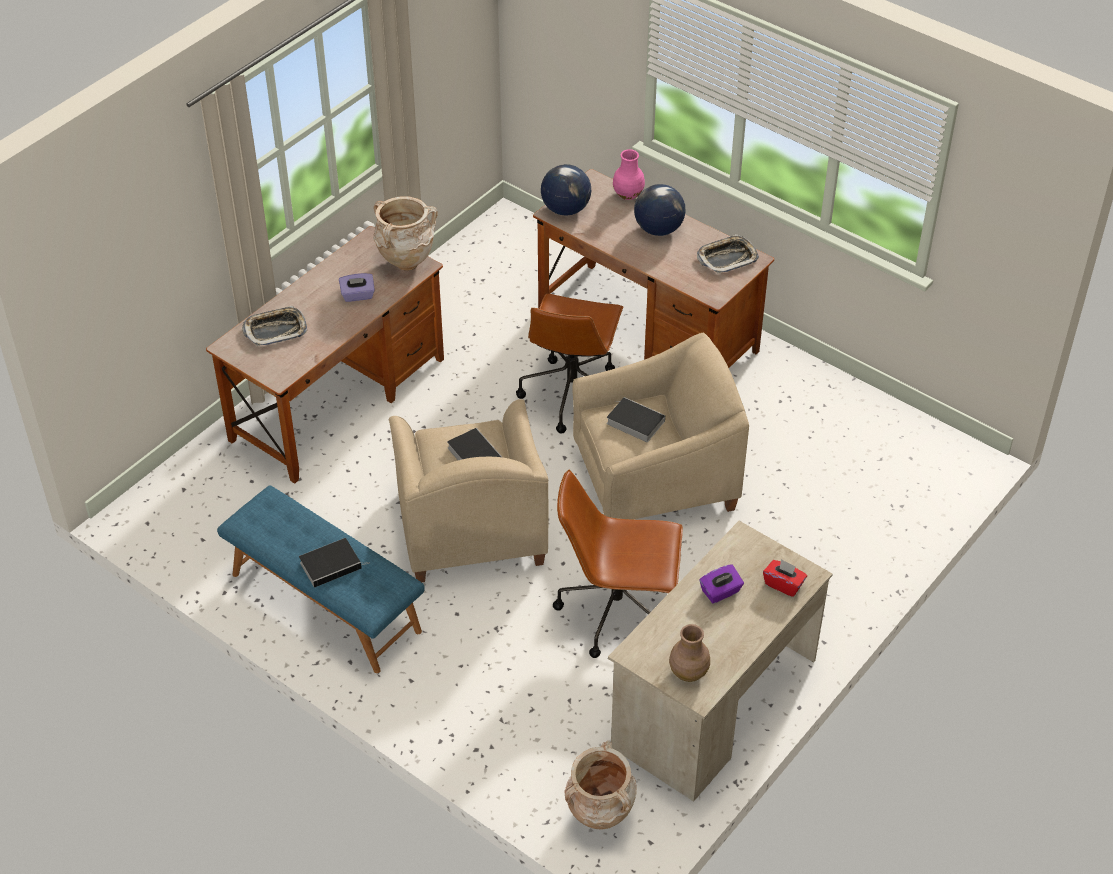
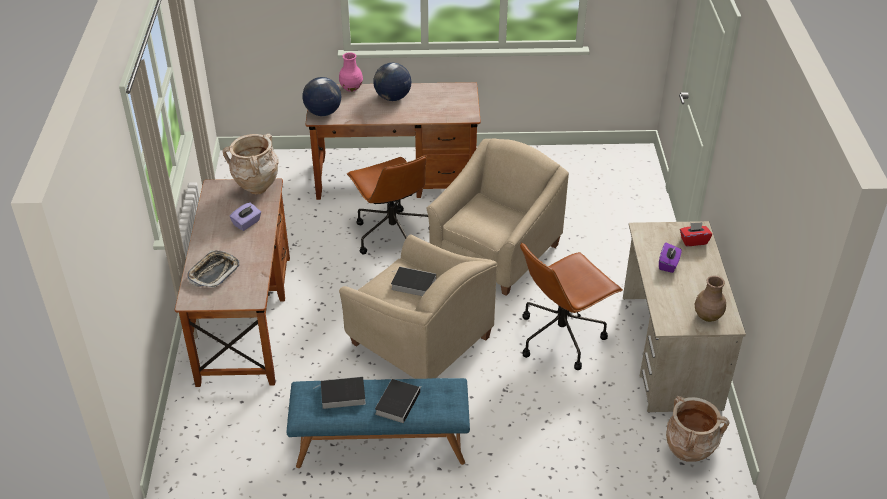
camera: 40 degrees left, 5 degrees down
book [606,397,665,442] -> book moved to [313,376,366,409]
tray [697,234,759,274] -> none

